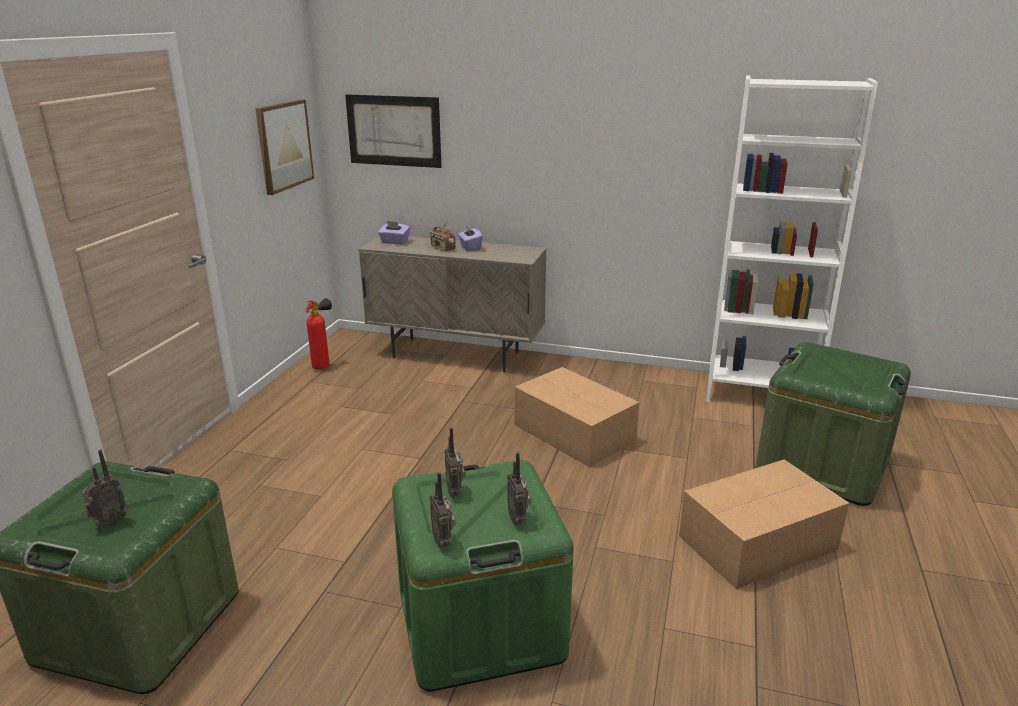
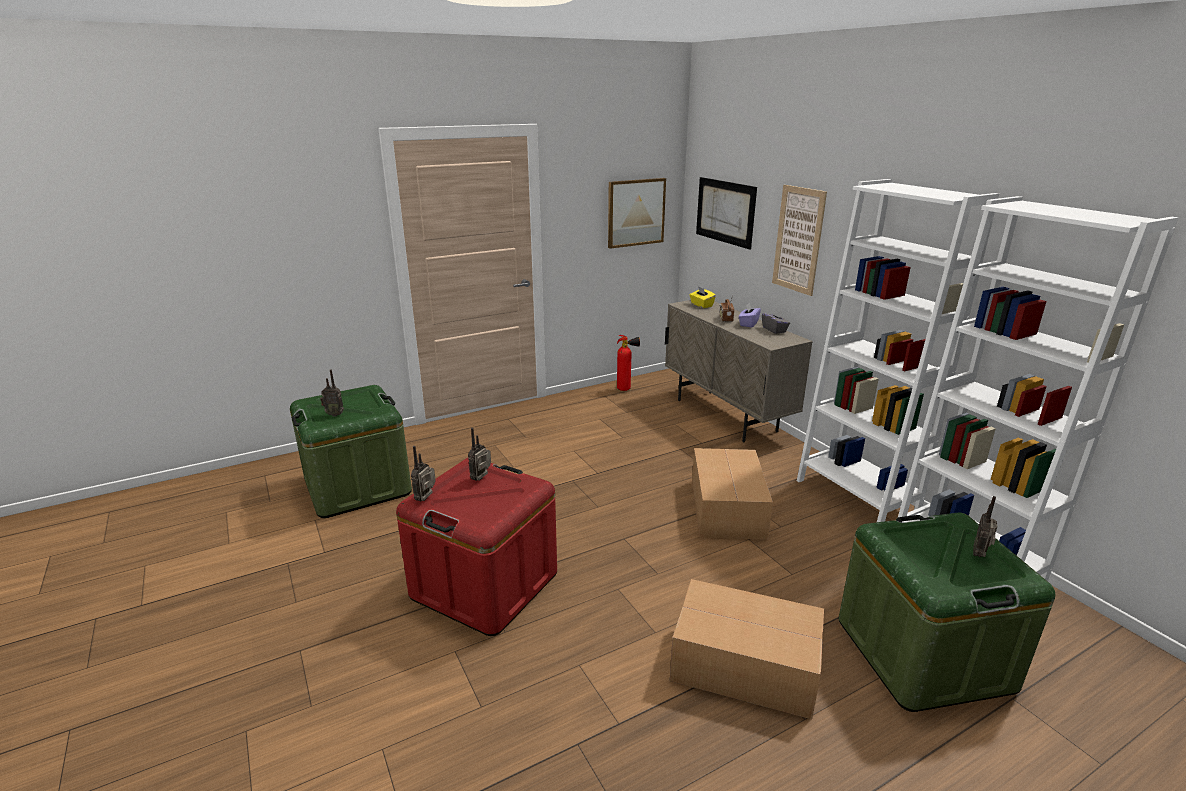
camera: 45 degrees right, 0 degrees up
purple tissue box [378,221,410,244] -> yellow tissue box [689,286,716,308]
green storage box [392,460,574,692] -> red storage box [396,457,557,636]
radio [507,452,531,525] -> radio moved to [973,496,997,557]
none -> grey tissue box [762,308,790,334]
none -> picture [772,185,827,296]
none -> white bookcase [797,179,999,522]

